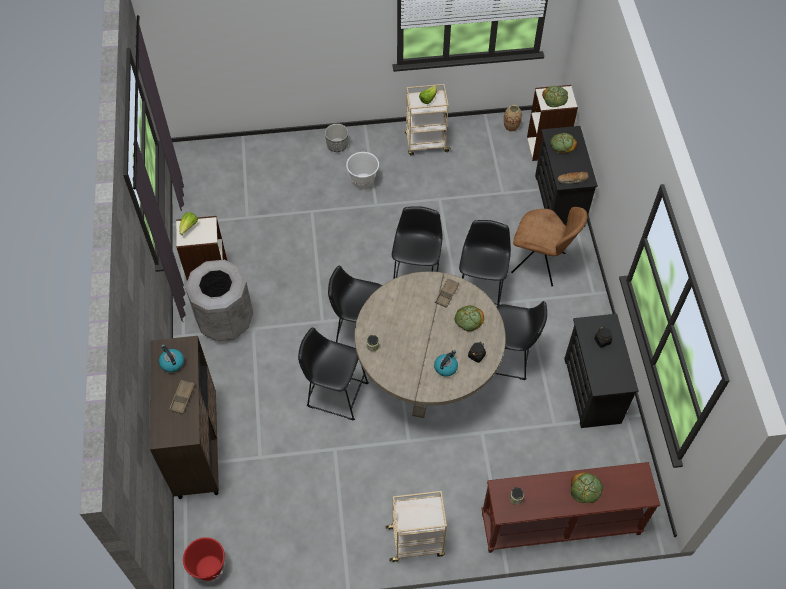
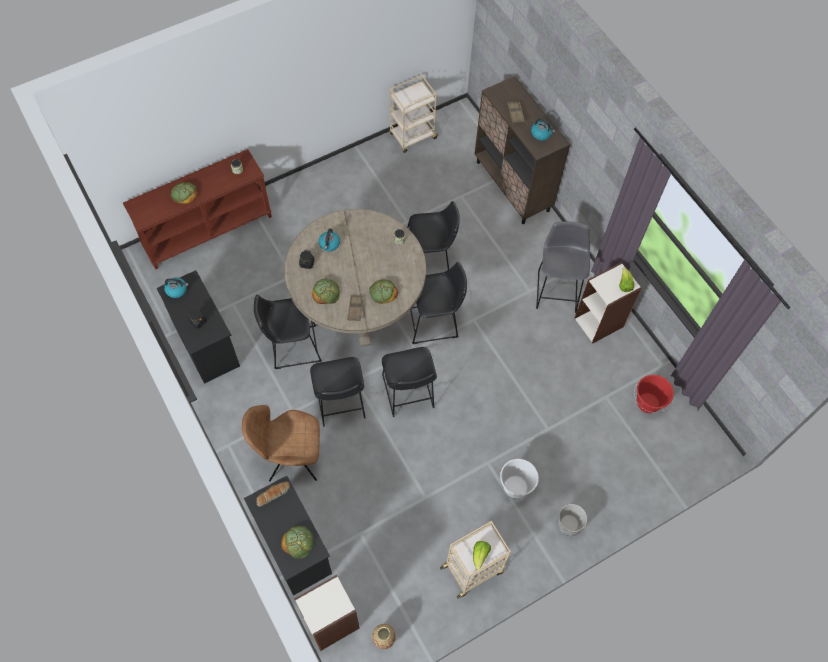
camera: 155 degrees right, 5 degrees up
red bucket [183,537,225,581] -> red bucket moved to [634,375,674,413]
grey trash can [185,260,253,341] -> grey stool [536,221,590,313]
beige cart [386,491,447,562] -> beige cart moved to [389,75,438,153]
bread [542,86,568,107] -> bread moved to [369,280,398,304]
none -> kettle [164,277,189,298]

